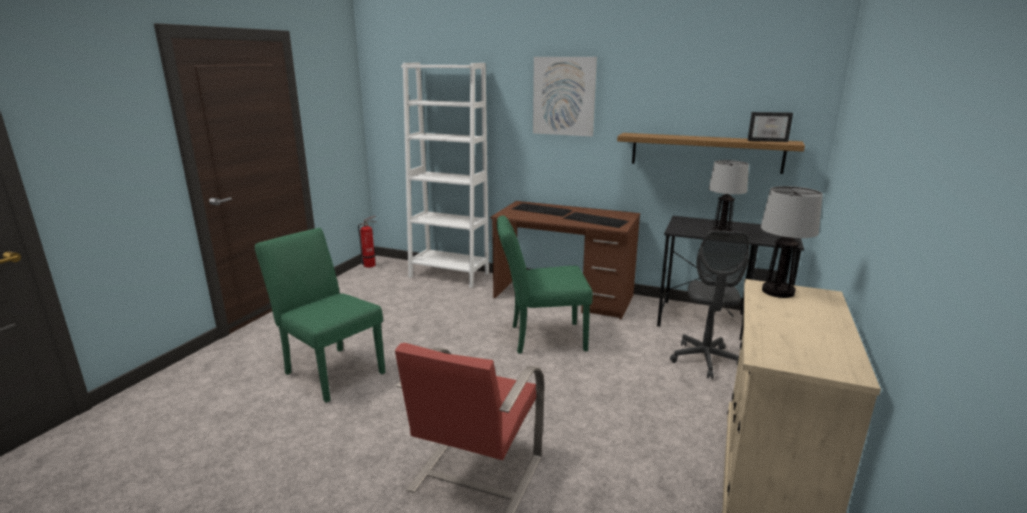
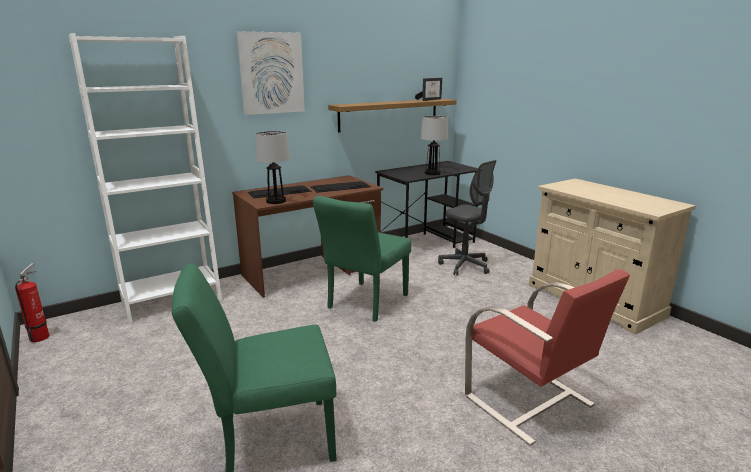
camera: 55 degrees left, 0 degrees up
table lamp [761,186,823,298] -> table lamp moved to [256,131,291,204]

